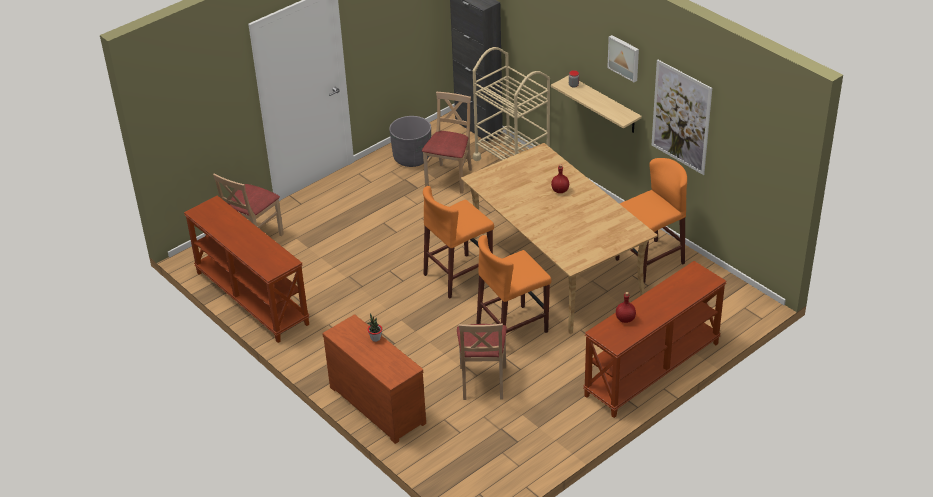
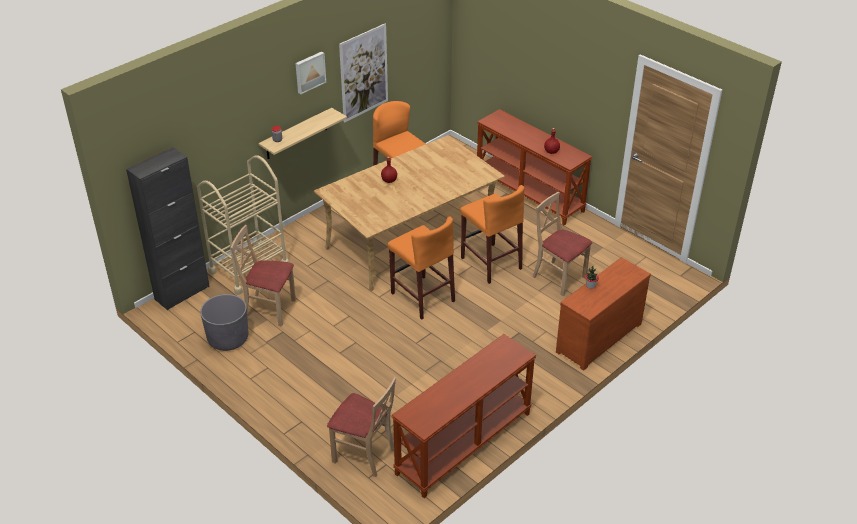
camera: 95 degrees left, 0 degrees up
beige chair [457,323,507,400] -> beige chair turned 135 degrees counterclockwise [533,192,593,296]

